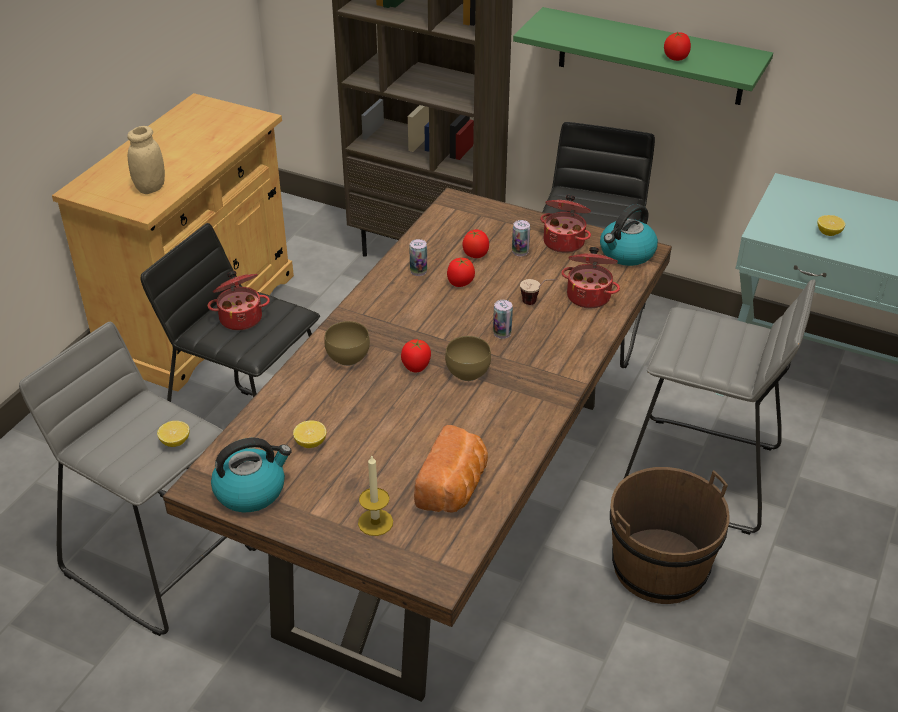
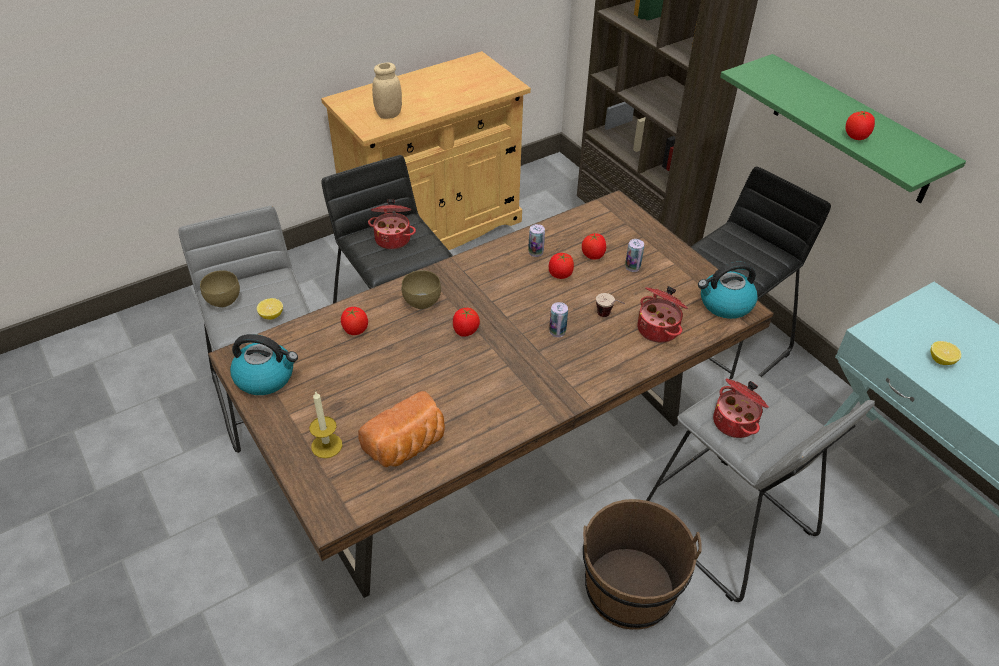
camera: 30 degrees right, 5 degrees up
lemon [293,421,327,448] -> none
brown bowl [445,336,491,381] -> brown bowl moved to [200,270,240,307]
cooking pot [540,195,591,253] -> cooking pot moved to [713,378,769,438]
none -> tomato [341,307,368,335]

